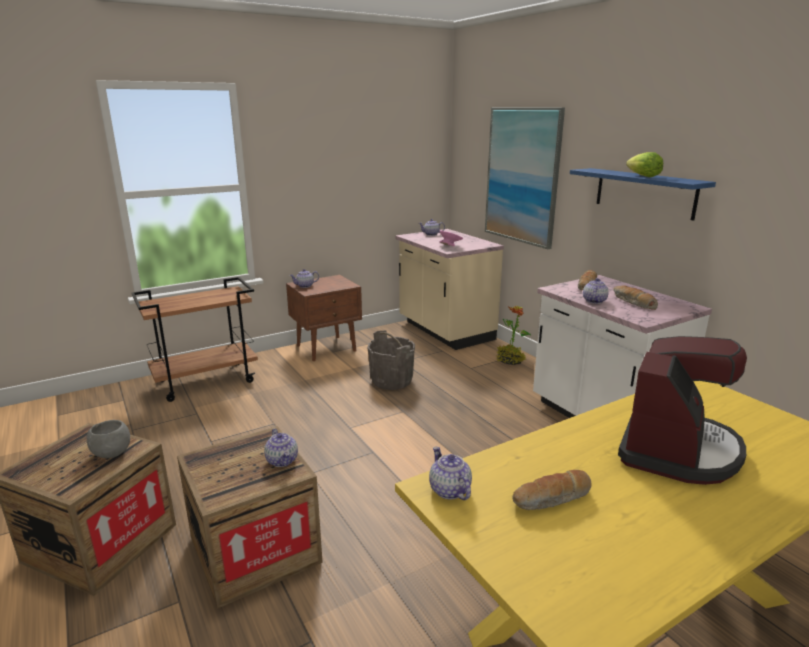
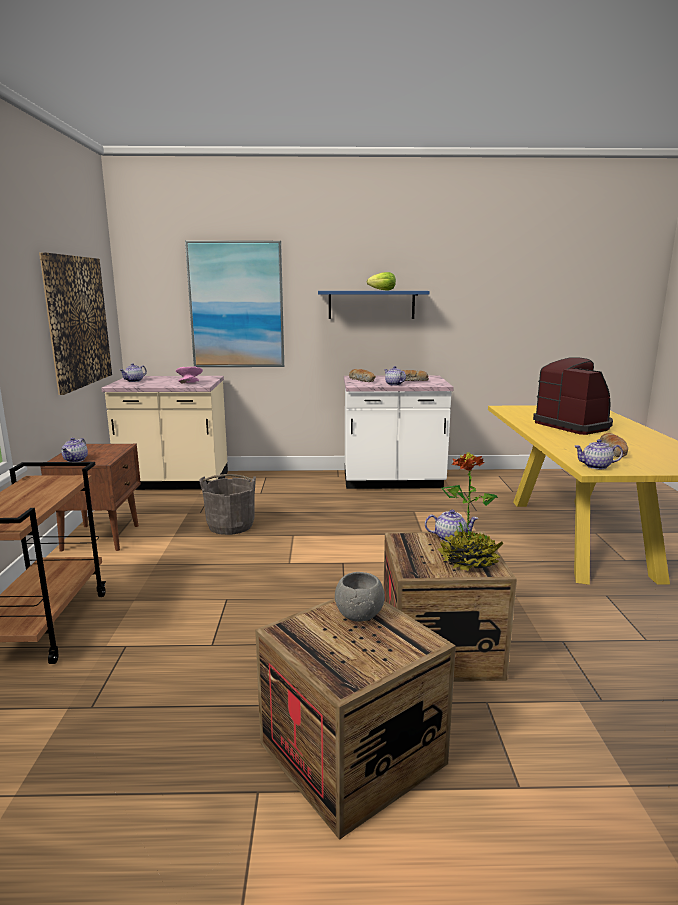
camera: 60 degrees left, 5 degrees down
potted plant [496,306,531,365] -> potted plant moved to [437,452,503,572]
none -> picture [39,252,112,395]

